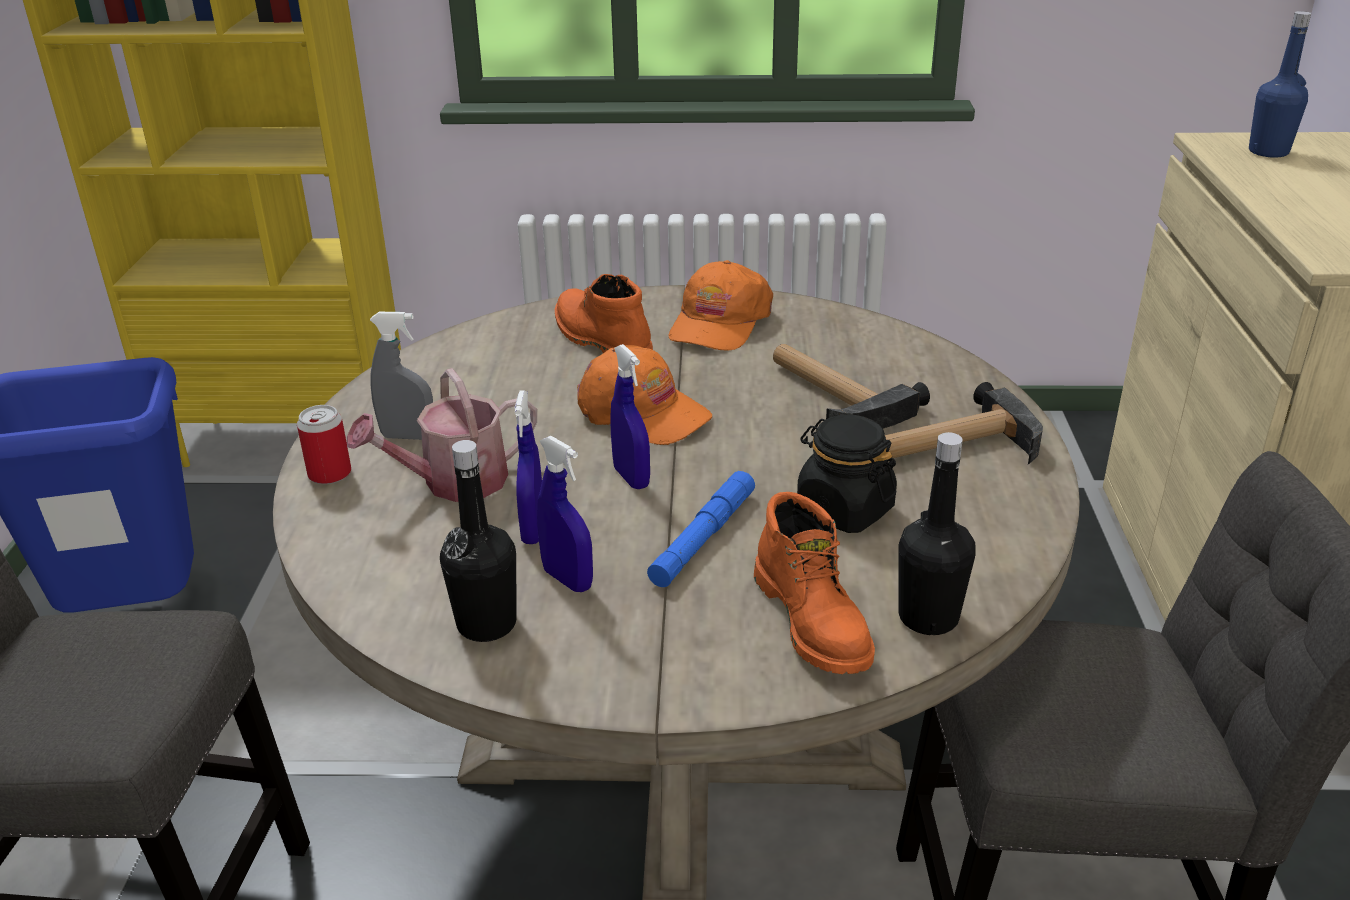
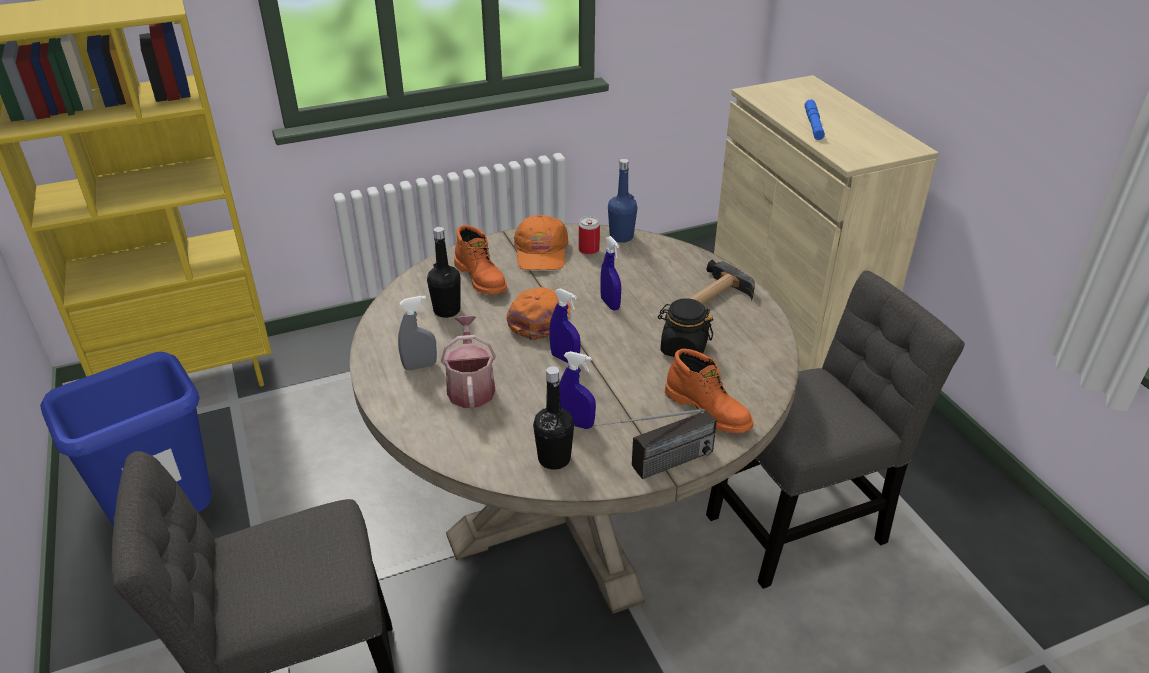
camera: 25 degrees left, 5 degrees up
can [297,405,351,484] -> can moved to [579,216,600,255]
watering can [347,368,537,502] -> watering can turned 135 degrees clockwise [441,316,496,408]
blue spray bottle [514,390,542,544] -> blue spray bottle moved to [600,236,621,310]
orange boot [555,274,653,353] -> orange boot turned 150 degrees counterclockwise [454,225,507,294]
orange cap [577,345,712,445] -> orange cap turned 90 degrees counterclockwise [507,287,571,341]
blue flashlight [647,471,755,587] -> blue flashlight moved to [804,100,825,140]
hammer [773,344,930,428] -> none
black bottle [898,432,976,635] -> black bottle moved to [427,227,461,318]
blue bottle [1249,11,1311,158] -> blue bottle moved to [608,159,637,243]
none -> radio [593,409,717,479]

